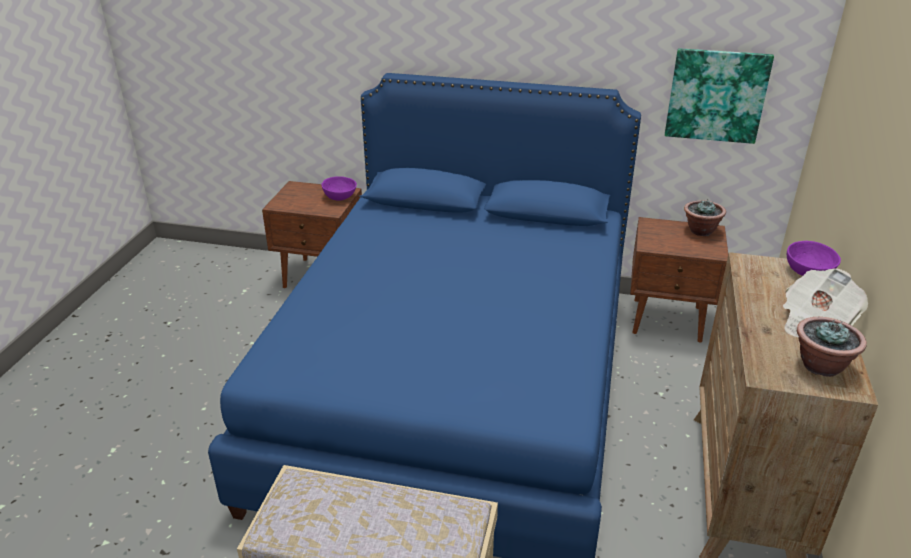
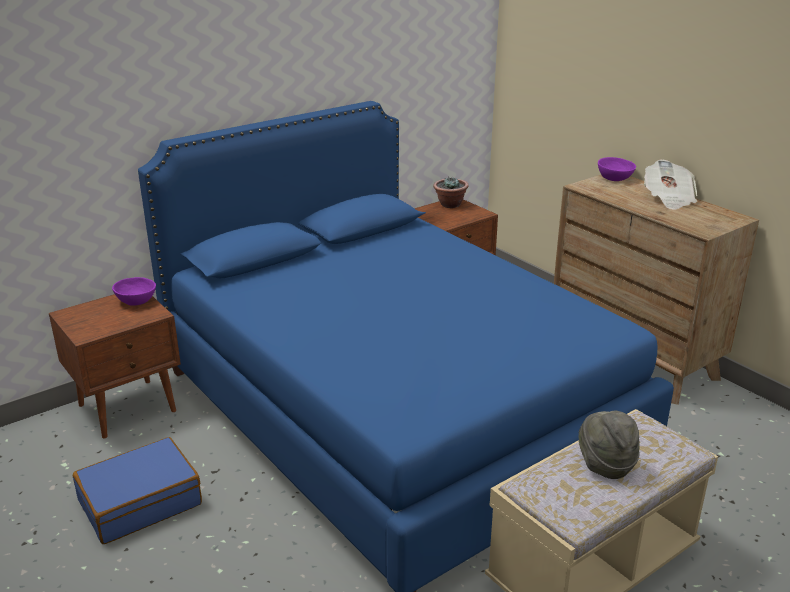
camera: 50 degrees left, 5 degrees down
picture [665,48,774,144] -> none
potted plant [797,317,867,377] -> none
none -> blue suitcase [72,437,202,544]
none -> grey hat [578,411,640,479]

